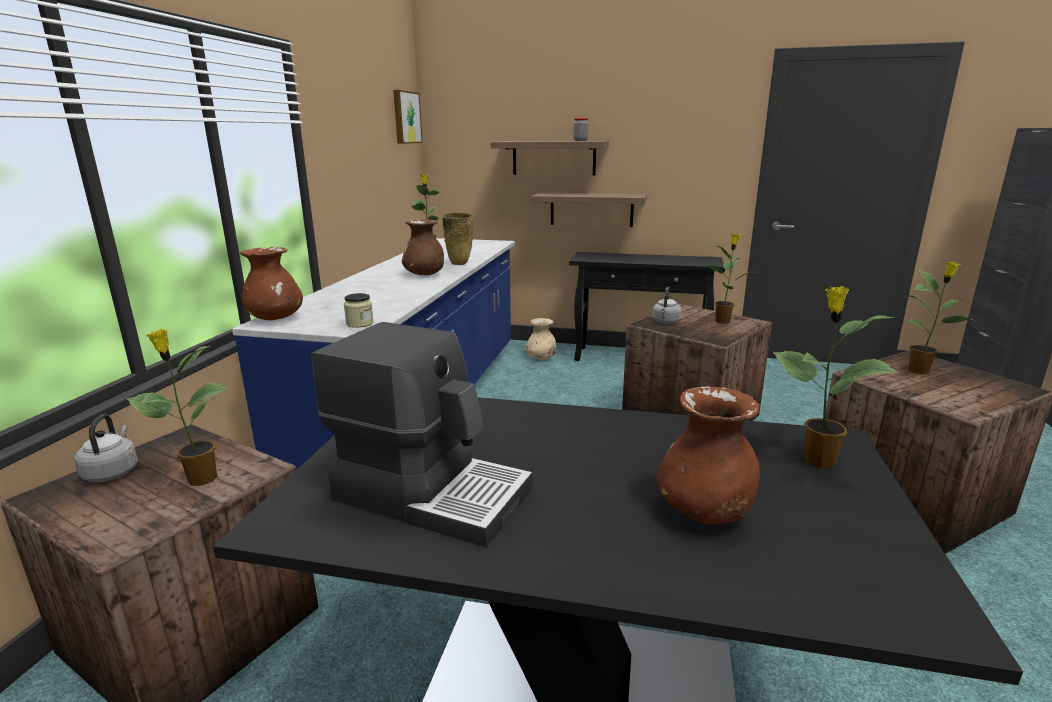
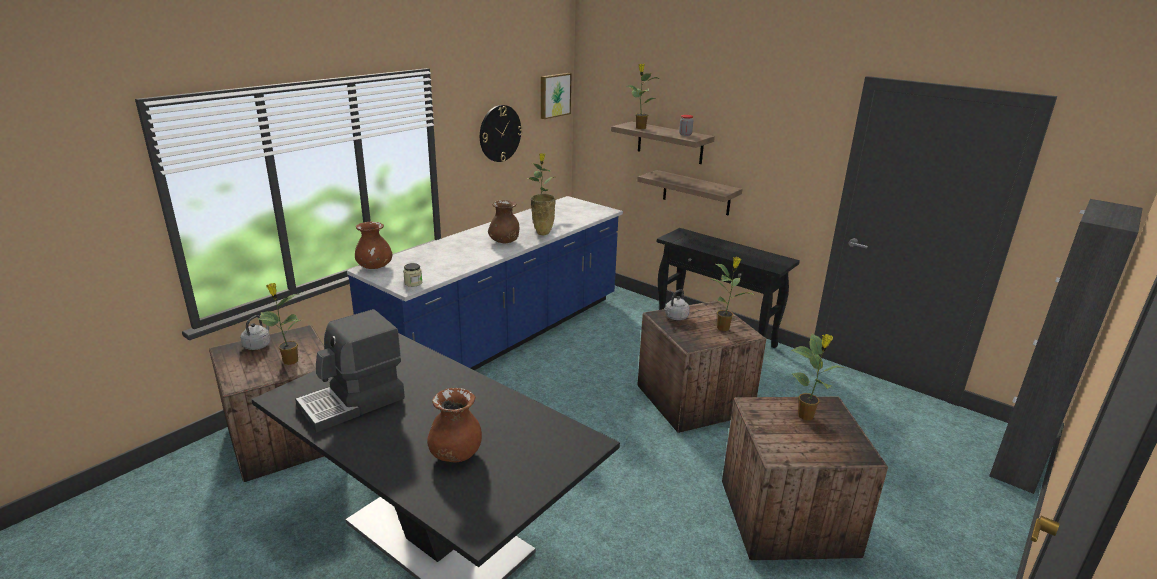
camera: 25 degrees right, 5 degrees up
coffee machine [311,322,533,547] -> coffee machine turned 90 degrees clockwise [295,309,405,432]
beige vase [526,318,556,360] -> none
potted plant [773,286,899,469] -> potted plant moved to [626,64,659,129]
none -> wall clock [480,105,522,162]

